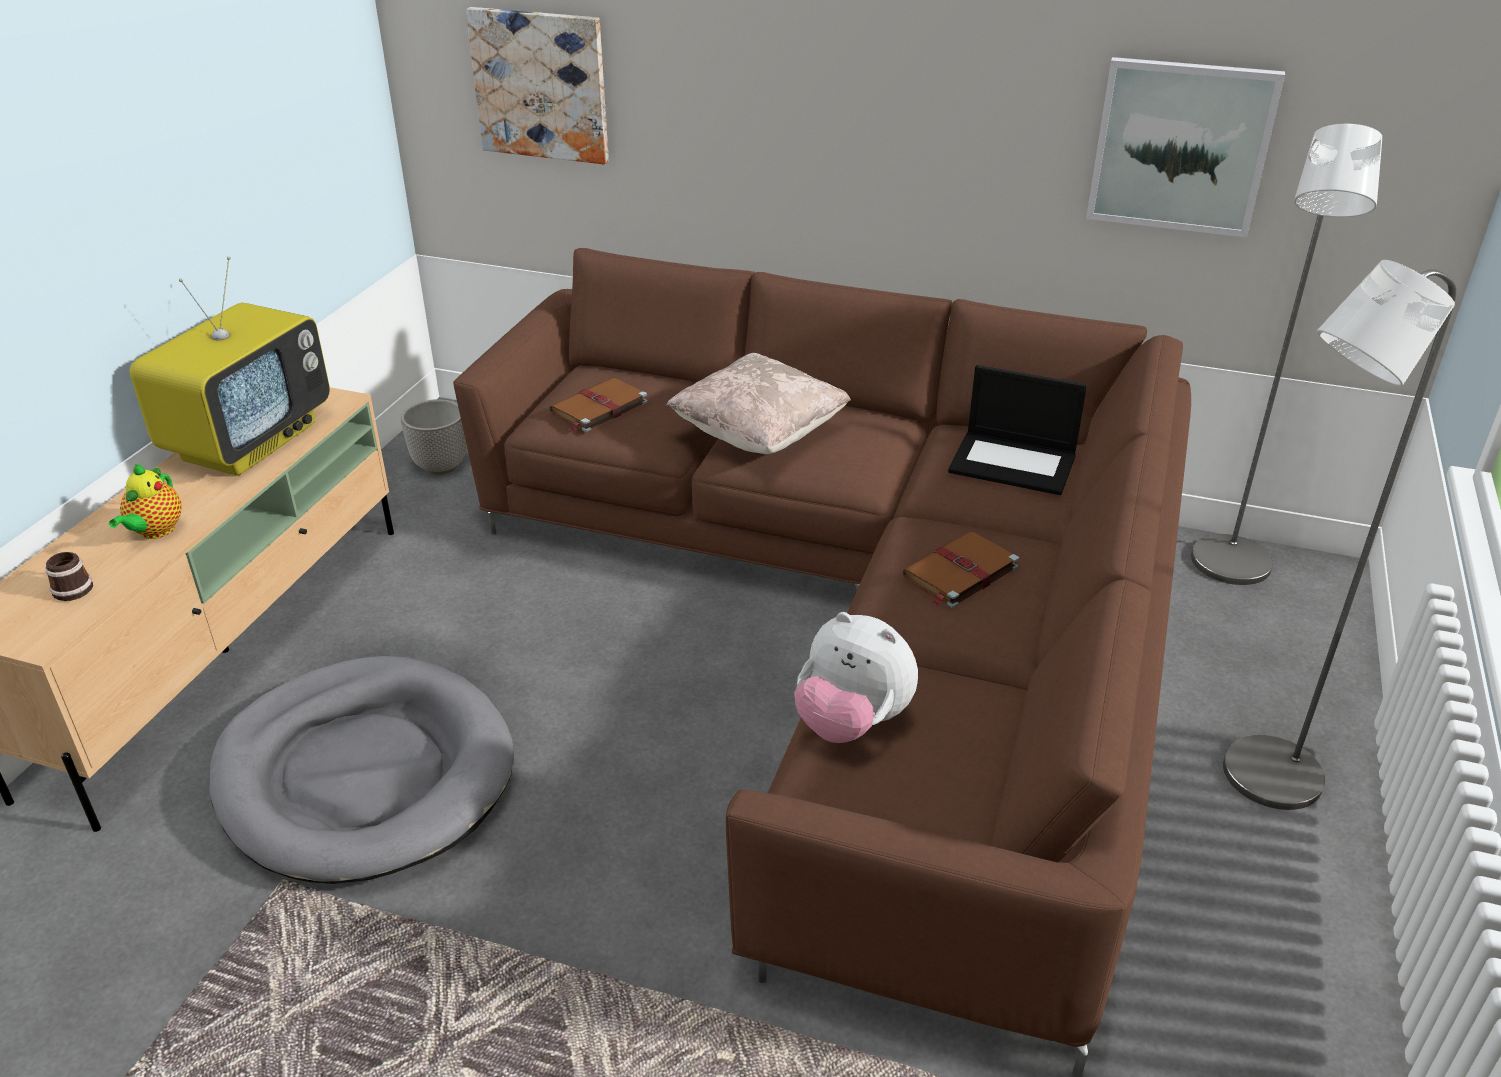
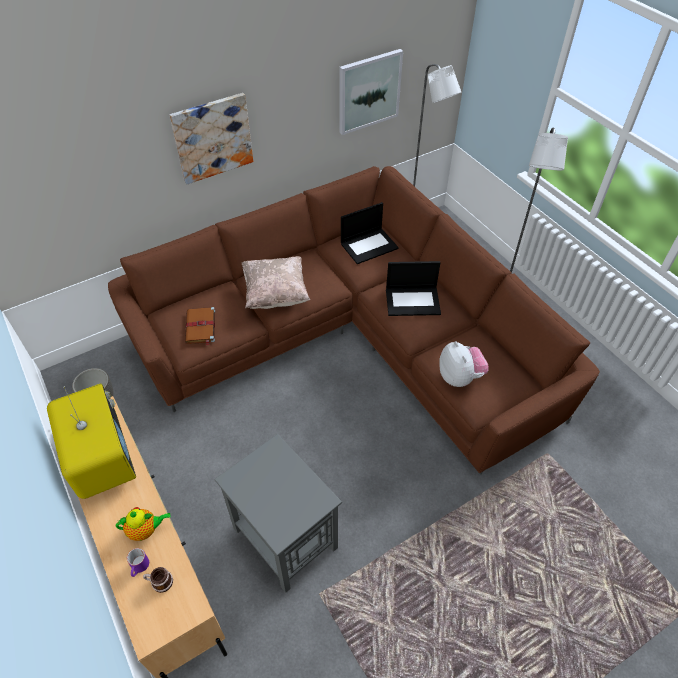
camera: 50 degrees left, 15 degrees up
teapot [109,464,182,539] -> teapot turned 60 degrees counterclockwise [116,507,171,541]
grey dog bed [210,656,514,884] -> grey side table [214,434,342,593]
picture [466,7,609,164] -> picture moved to [170,93,253,185]
plush toy [794,612,918,743] -> plush toy turned 90 degrees counterclockwise [439,341,488,387]
brown book [902,531,1019,608] -> laptop [386,261,441,316]
none -> purple mug [127,548,149,577]

